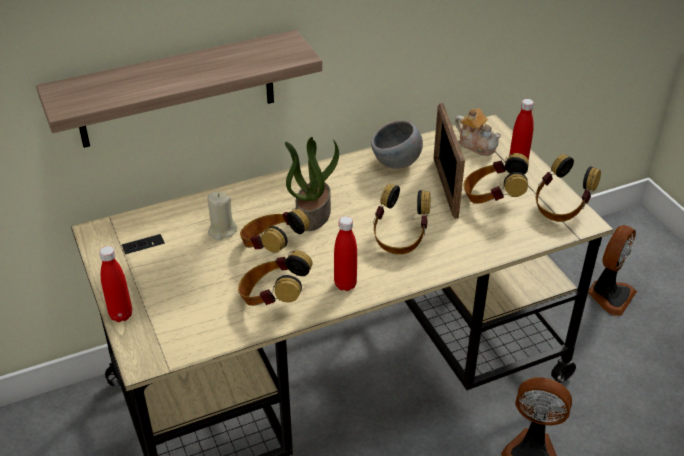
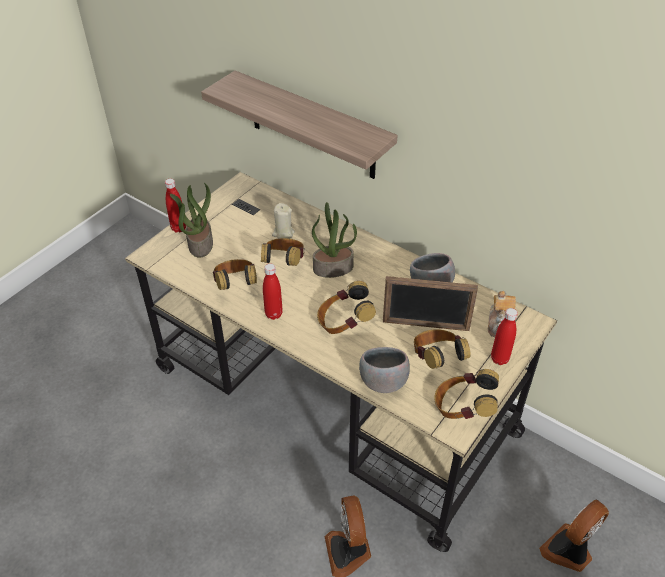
camera: 60 degrees right, 5 degrees up
picture frame [433,103,465,219] -> picture frame turned 135 degrees counterclockwise [383,276,478,331]
fan [588,225,637,316] -> fan turned 135 degrees clockwise [539,499,609,572]
none -> potted plant [170,183,213,258]
none -> grey bowl [359,347,410,393]

